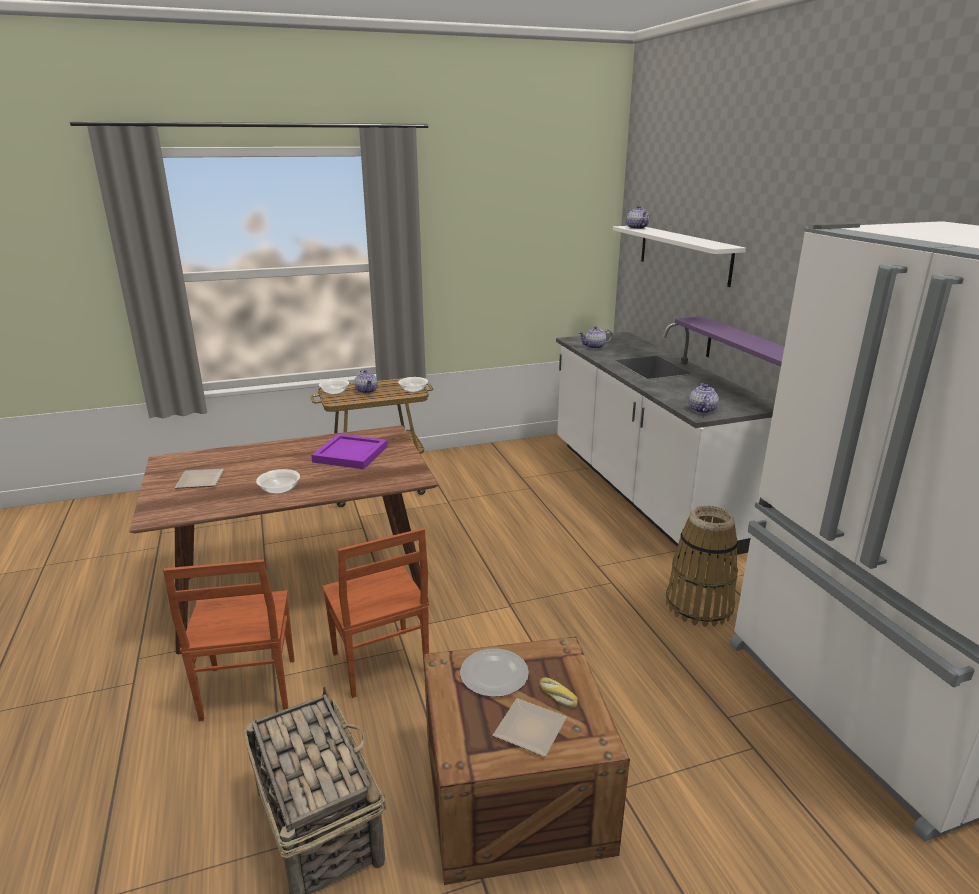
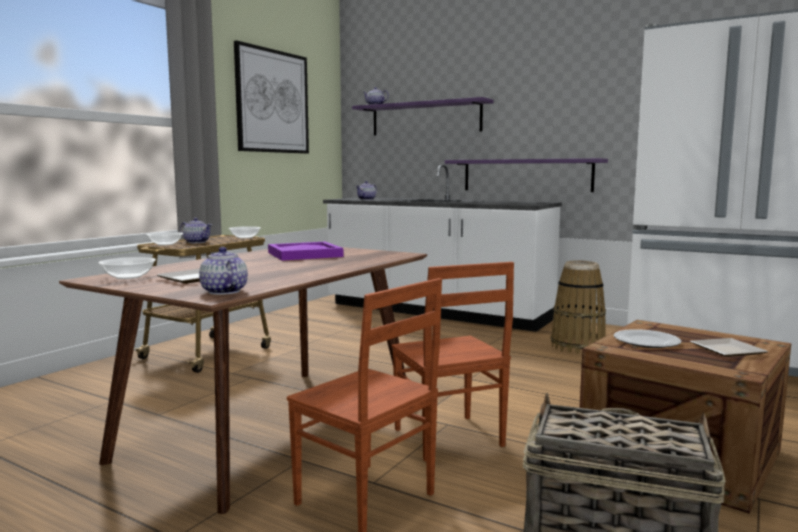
camera: 40 degrees left, 15 degrees down
bowl [256,469,300,494] -> bowl moved to [98,257,156,279]
brown chair [322,528,429,698] -> brown chair turned 45 degrees clockwise [392,262,514,462]
bread [540,678,578,707] -> none
white shelf [613,226,746,287] -> purple shelf [352,97,494,135]
teapot [689,383,719,414] -> teapot moved to [199,247,248,295]
none -> picture [234,40,309,154]

